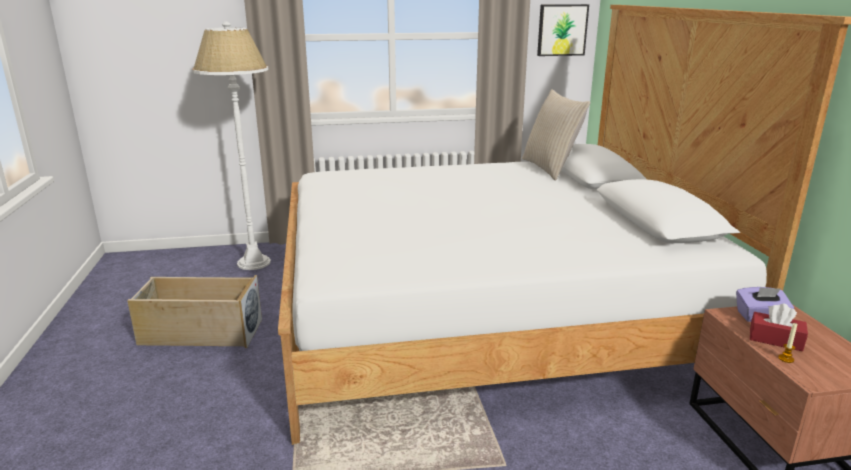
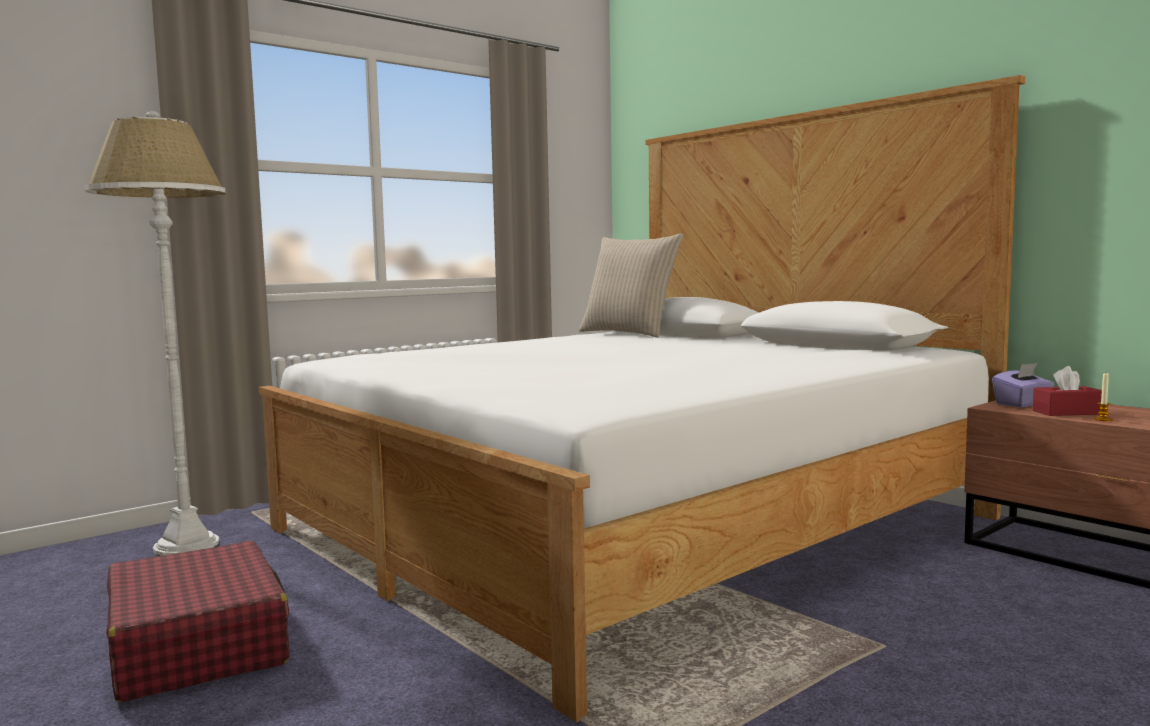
camera: 30 degrees left, 15 degrees down
beige storage box [127,275,262,348] -> red suitcase [106,541,289,702]
picture [537,4,589,56] -> none

